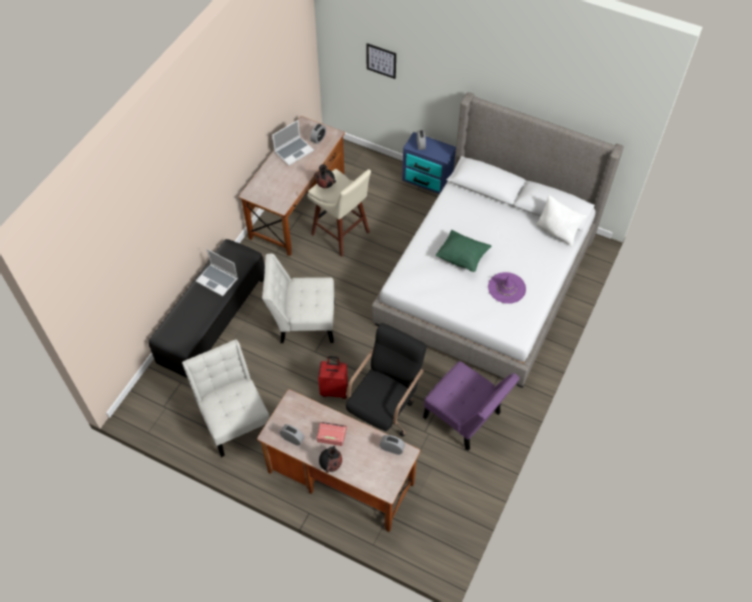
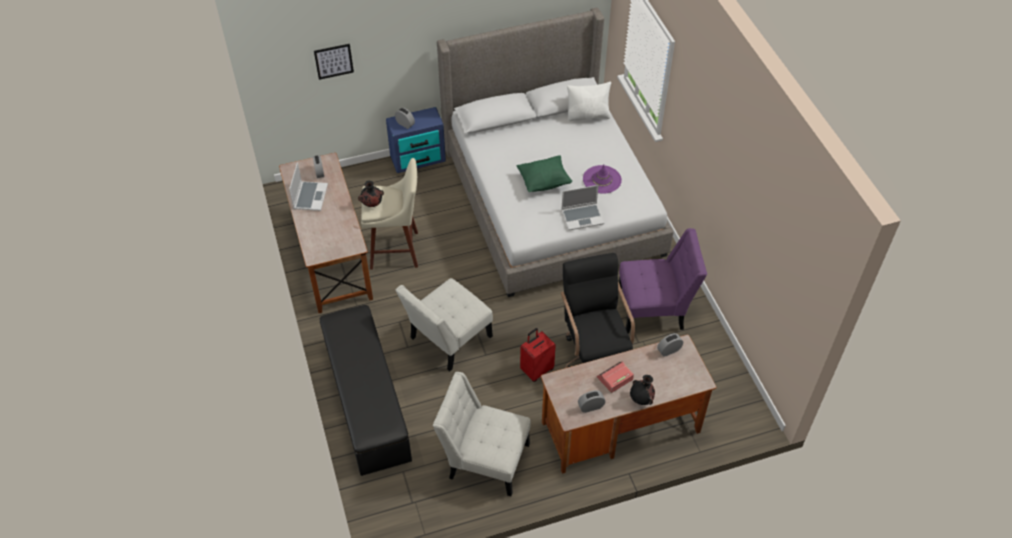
camera: 45 degrees left, 5 degrees down
laptop [196,249,238,296] -> laptop moved to [561,185,604,230]

